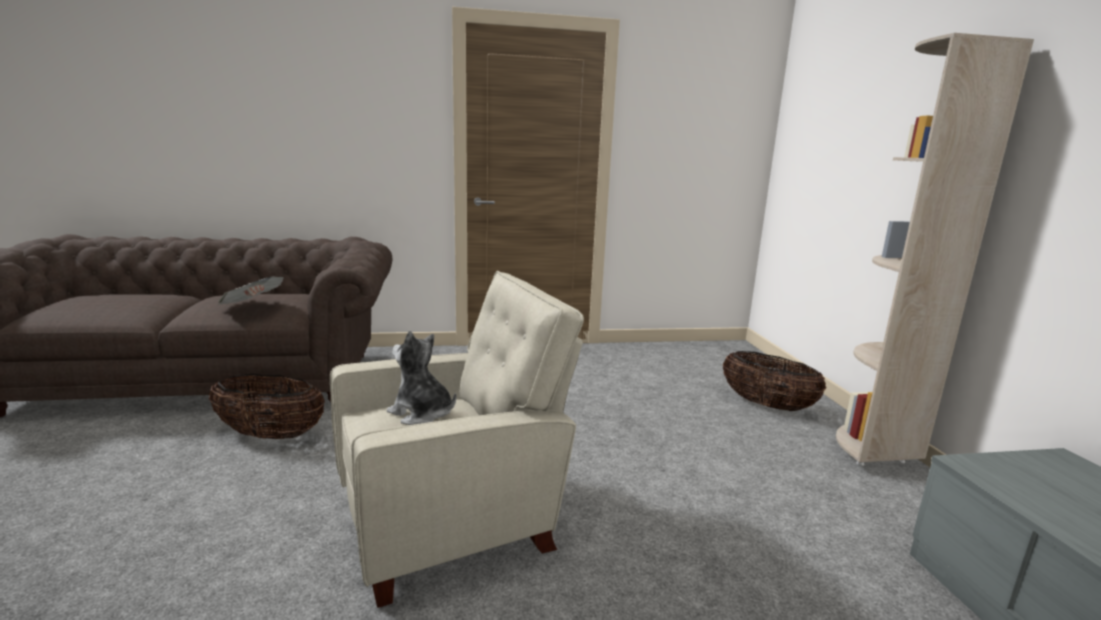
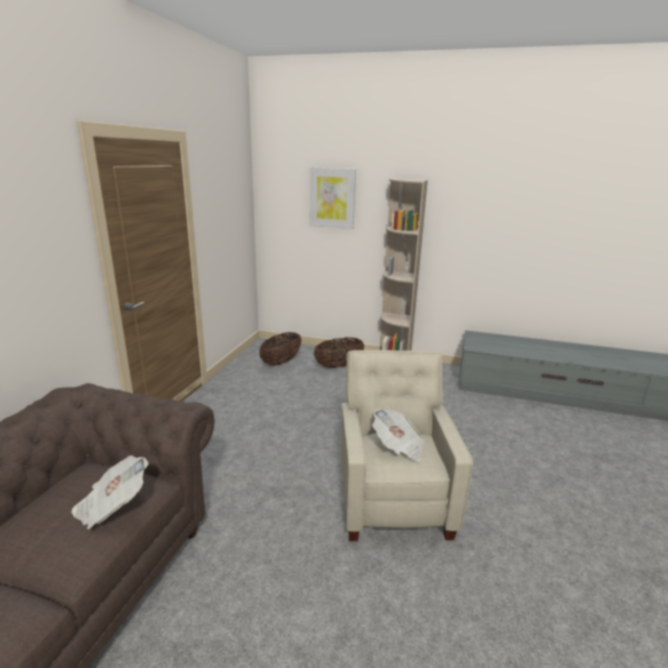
camera: 65 degrees left, 5 degrees up
basket [209,374,325,439] -> basket moved to [259,332,302,366]
plush toy [387,331,456,425] -> newspaper [372,409,425,462]
none -> picture [310,167,356,229]

